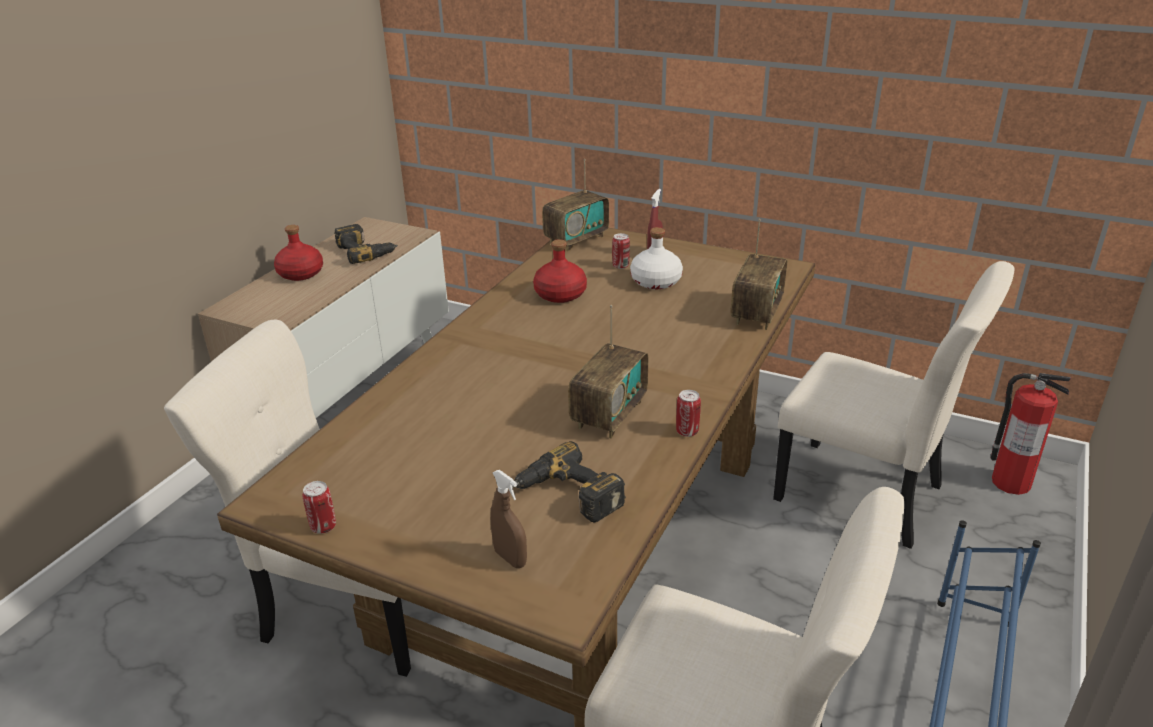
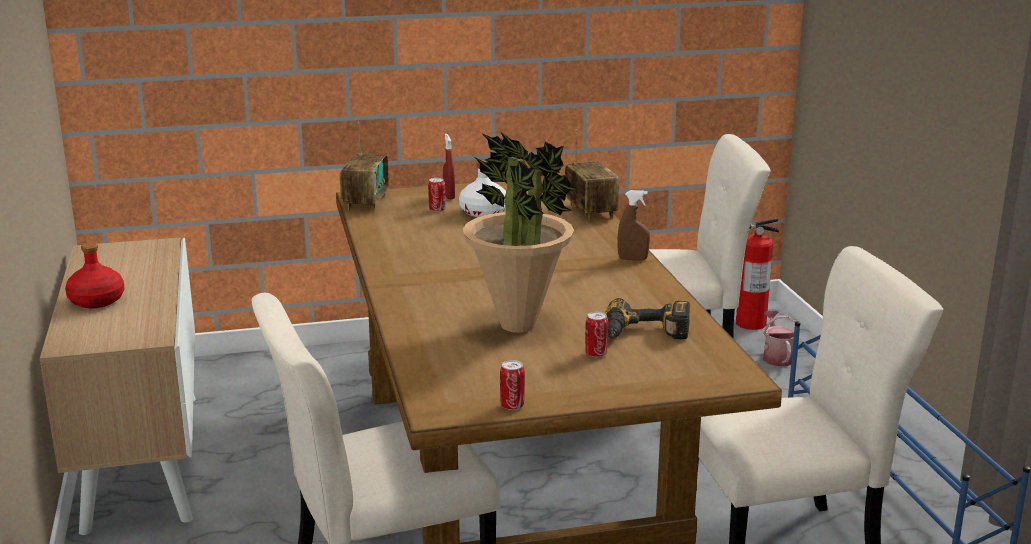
camera: 40 degrees left, 10 degrees down
power drill [334,224,398,264] -> none
brown spray bottle [491,470,527,568] -> brown spray bottle moved to [617,190,650,261]
red bottle [533,239,587,303] -> none
radio [568,305,648,438] -> none
can [676,390,701,437] -> can moved to [585,312,608,357]
none -> potted plant [463,131,579,333]
none -> watering can [763,310,796,366]

